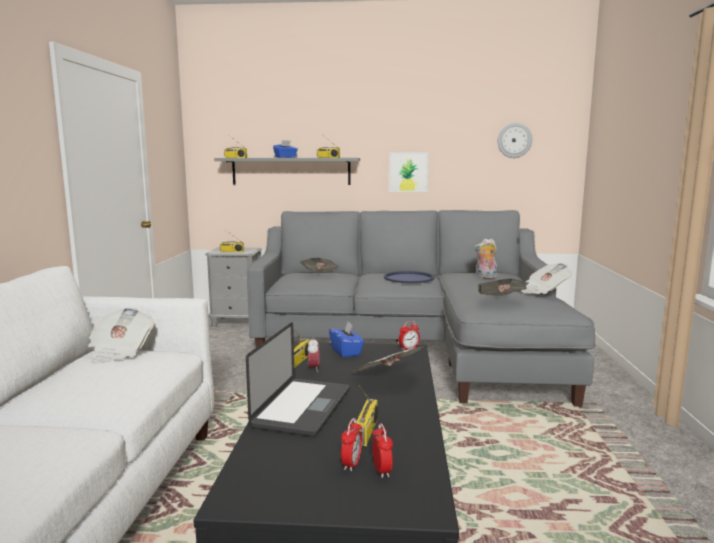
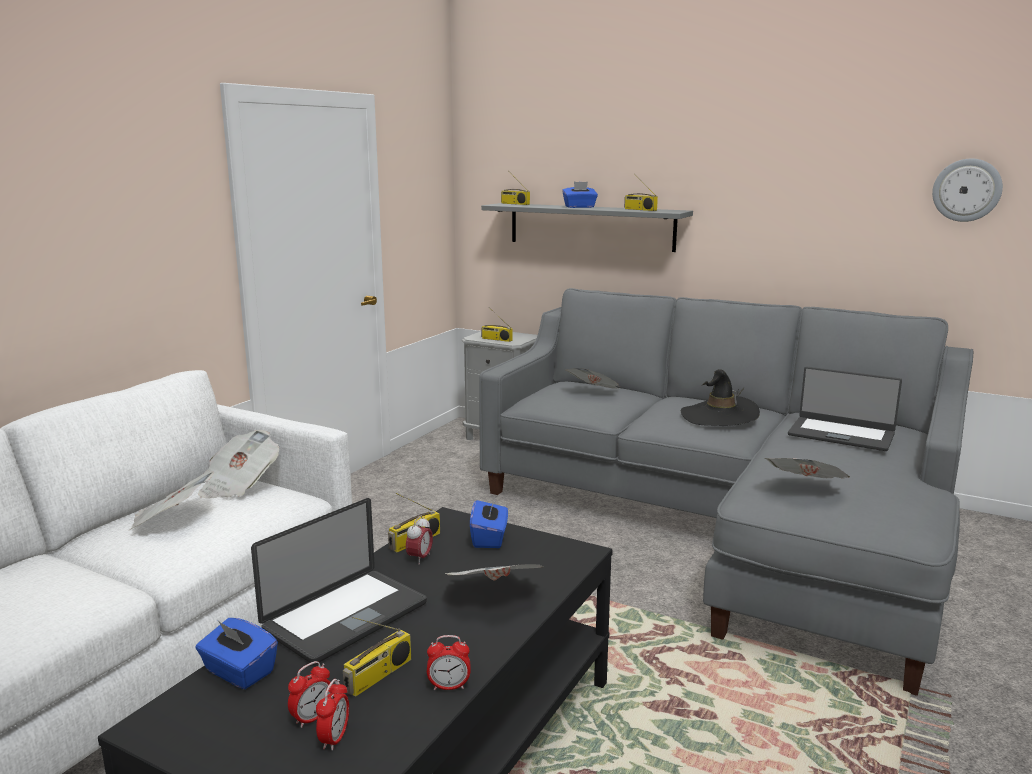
camera: 25 degrees right, 5 degrees up
blue tray [384,271,435,283] -> black hat [681,369,760,426]
picture [389,152,429,192] -> none
alarm clock [399,321,420,350] -> alarm clock moved to [427,635,471,690]
plush toy [474,239,497,278] -> laptop [788,367,902,451]
newspaper [521,263,572,294] -> newspaper moved to [129,470,214,530]
none -> blue tissue box [196,618,278,689]

